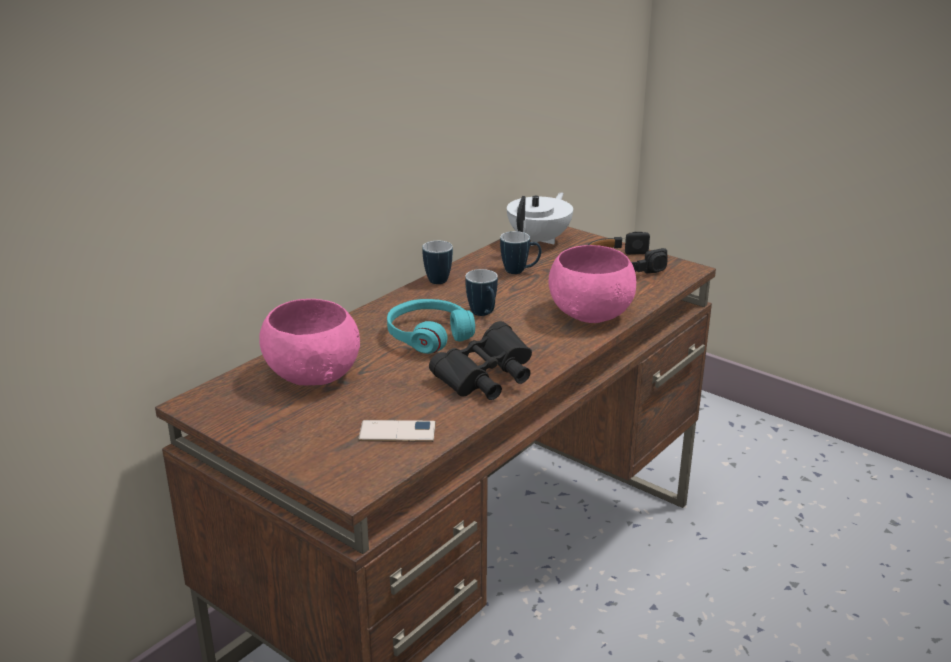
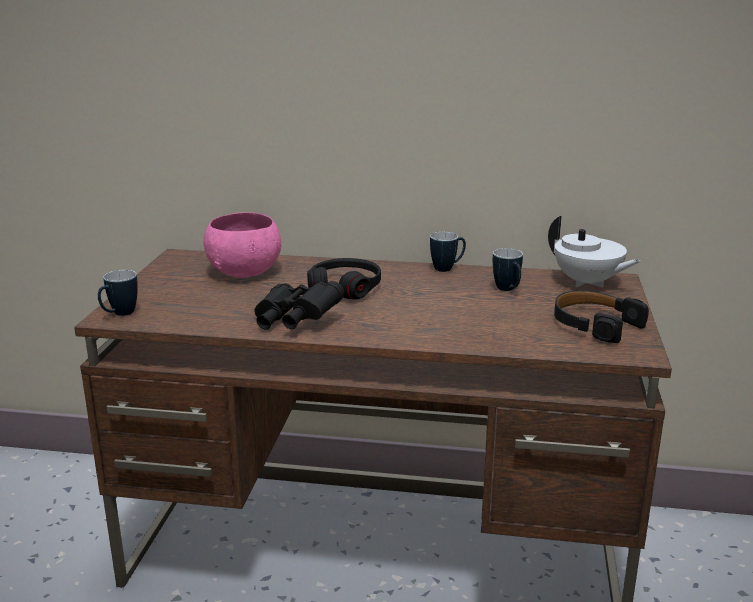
camera: 60 degrees right, 5 degrees down
phone [358,420,436,442] -> none
turquoise headphones [387,299,475,354] -> black headphones [307,258,381,300]
mug [465,269,498,316] -> mug moved to [98,270,138,316]
white teapot [507,192,573,246] -> white teapot turned 45 degrees clockwise [548,216,641,288]
pink bowl [548,245,636,323] -> none

